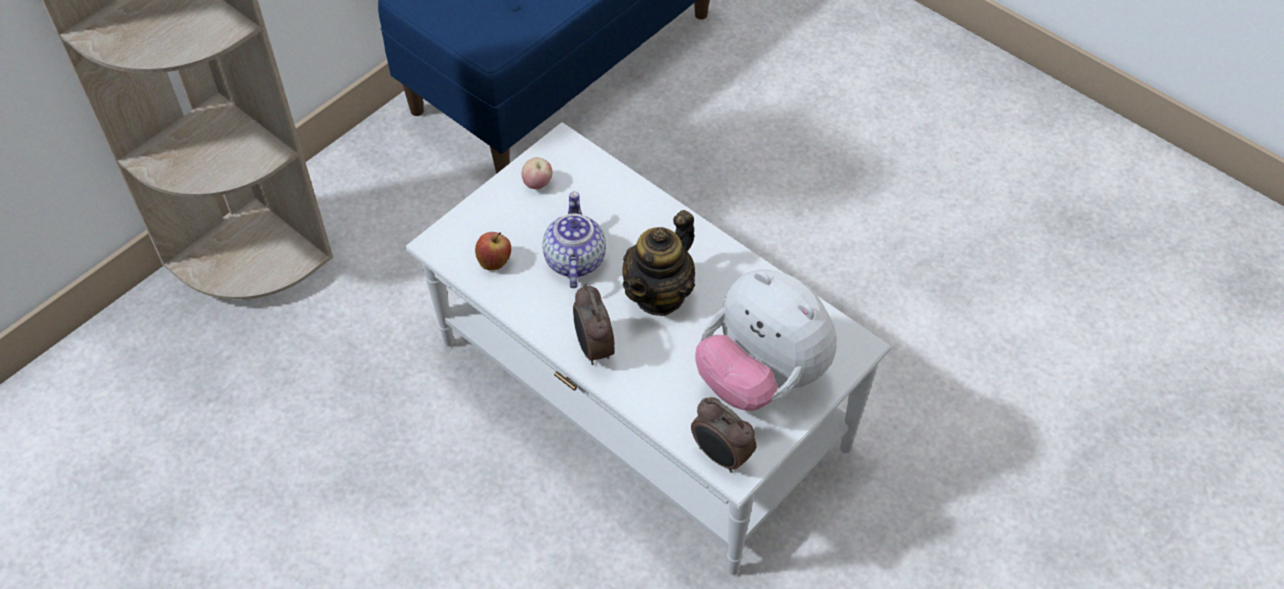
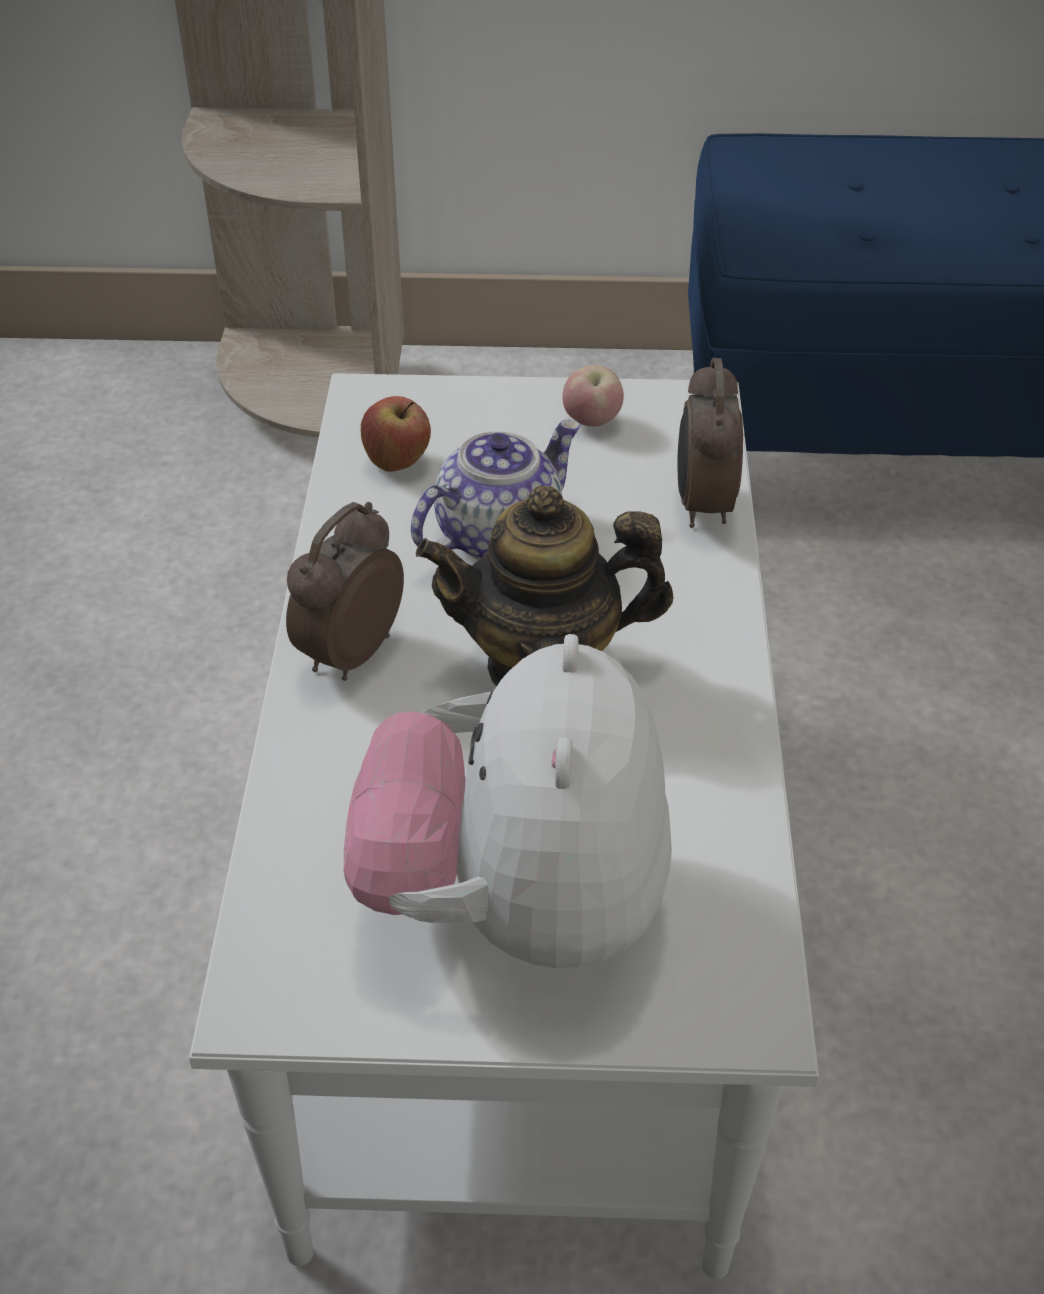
camera: 50 degrees right, 10 degrees down
alarm clock [691,397,756,473] -> alarm clock moved to [677,358,743,528]

